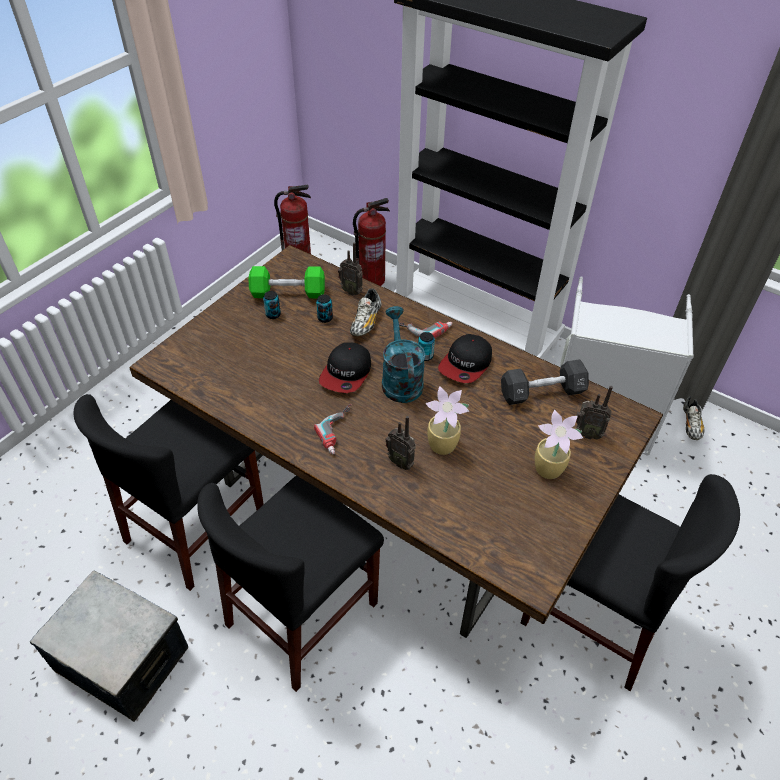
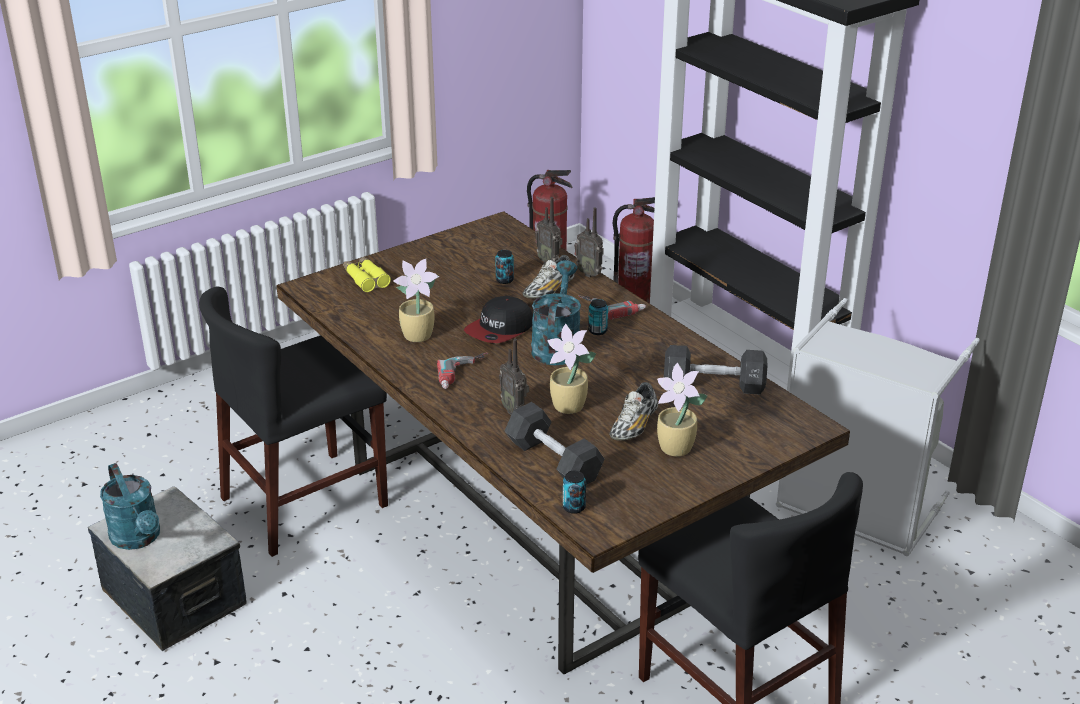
camera: 20 degrees right, 15 degrees down
black chair [197,475,384,692] -> none
green dumbbell [248,266,325,298] -> none
can [263,291,281,319] -> can moved to [563,471,586,514]
cap [438,334,492,383] -> none
radio [576,386,613,439] -> radio moved to [574,207,604,277]
shoe [683,396,705,440] -> shoe moved to [610,382,658,441]
none -> turquoise watering can [100,463,160,550]
none -> yellow binoculars [343,257,391,292]
none -> potted plant [393,259,439,342]
none -> black dumbbell [505,402,605,485]

